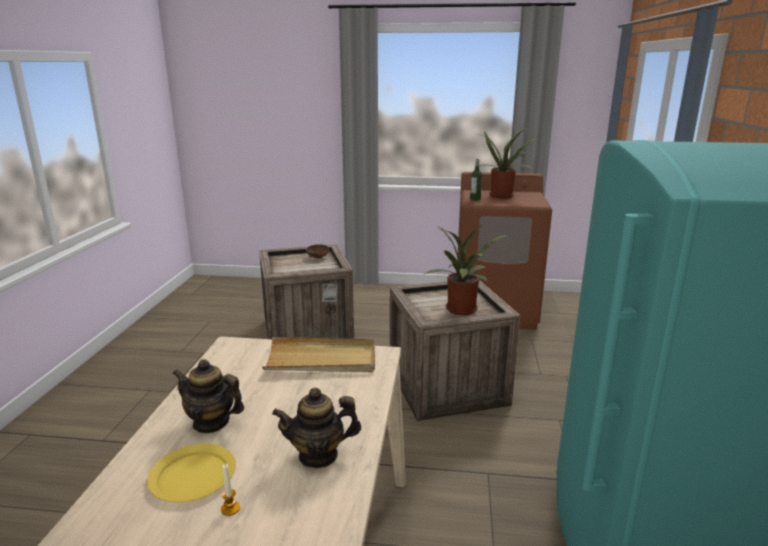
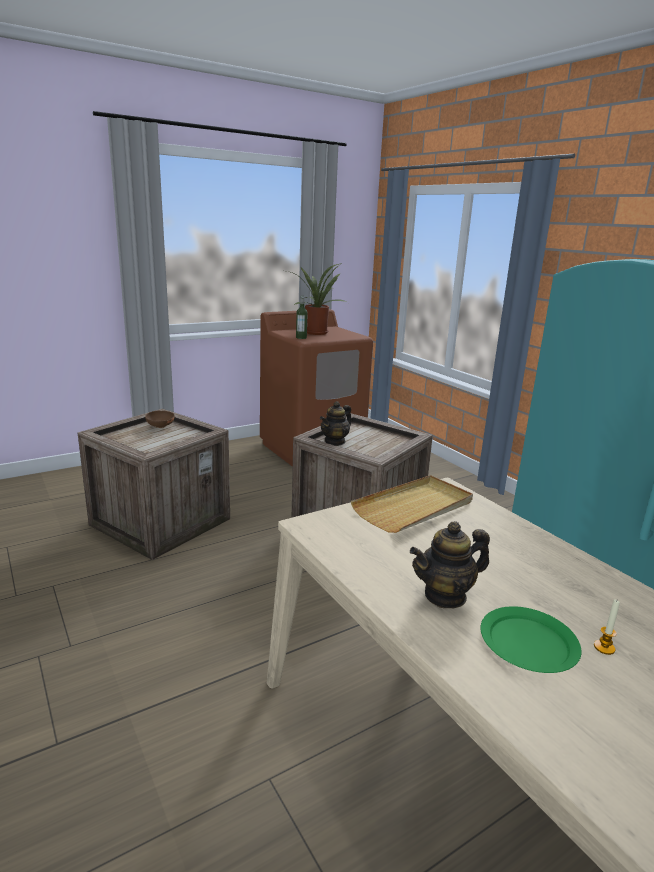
camera: 40 degrees left, 0 degrees up
yellow plate [147,444,236,502] -> green plate [481,606,582,673]
teapot [272,388,361,468] -> teapot moved to [320,401,351,446]
potted plant [425,224,508,315] -> none

